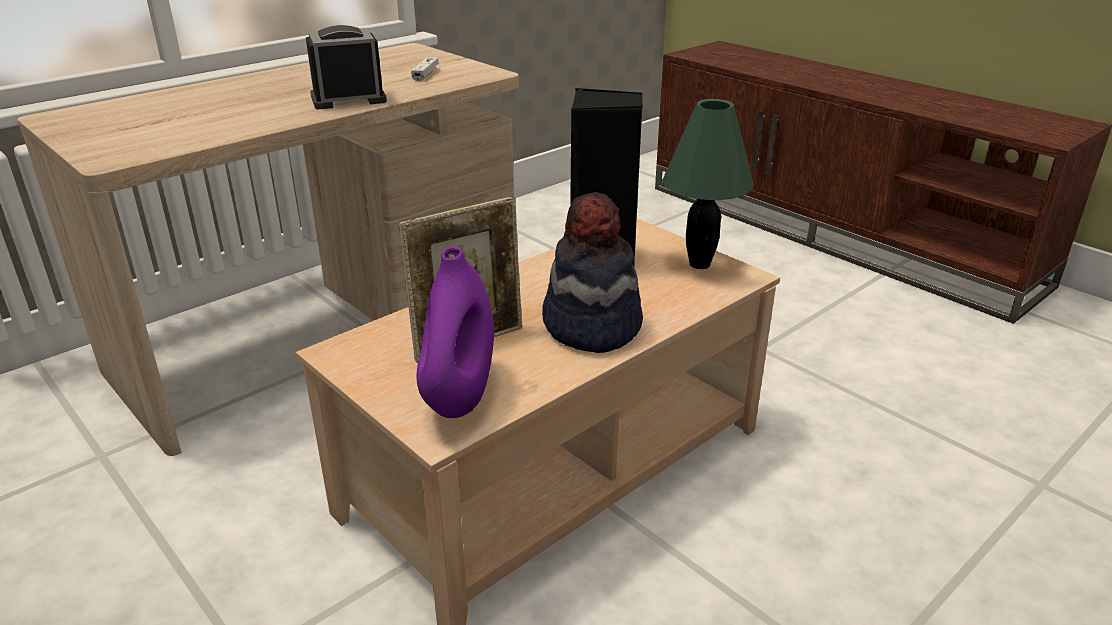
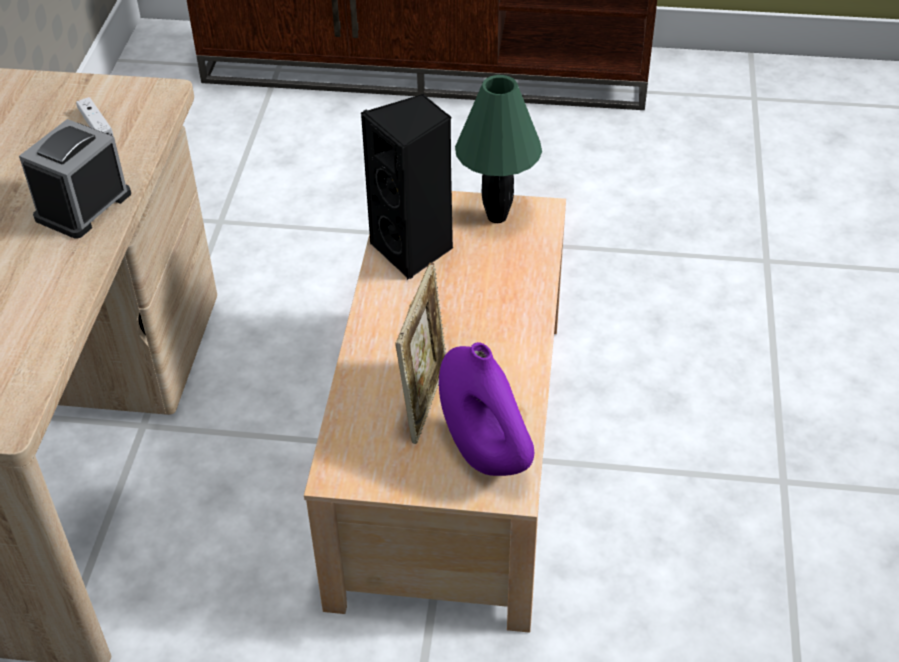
camera: 40 degrees left, 15 degrees up
hat [542,192,643,353] -> none

